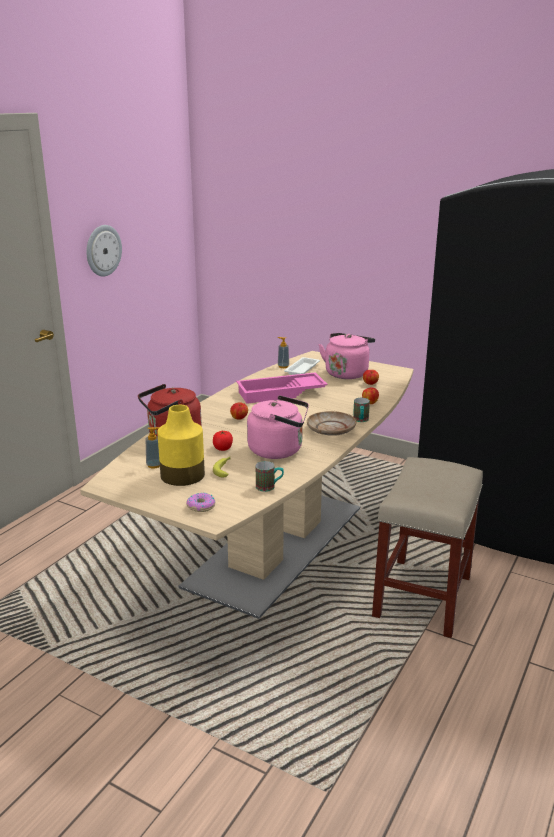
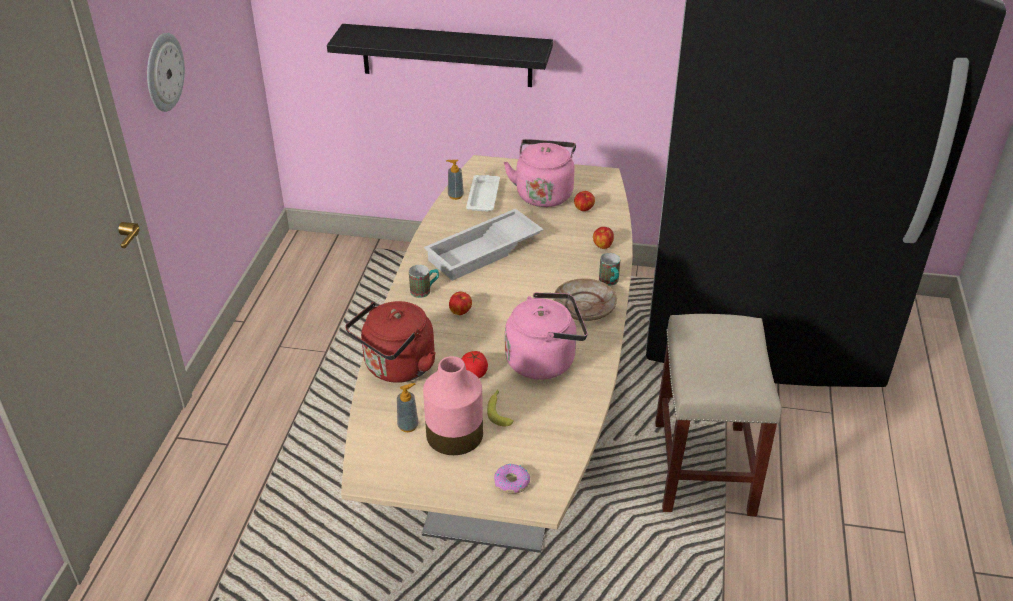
camera: 20 degrees left, 15 degrees up
yellow vase [157,405,205,486] -> pink vase [423,356,483,455]
pink tray [236,372,328,404] -> white tray [424,209,544,281]
mug [256,461,284,492] -> mug moved to [409,265,439,298]
none -> black shelf [327,24,553,87]

